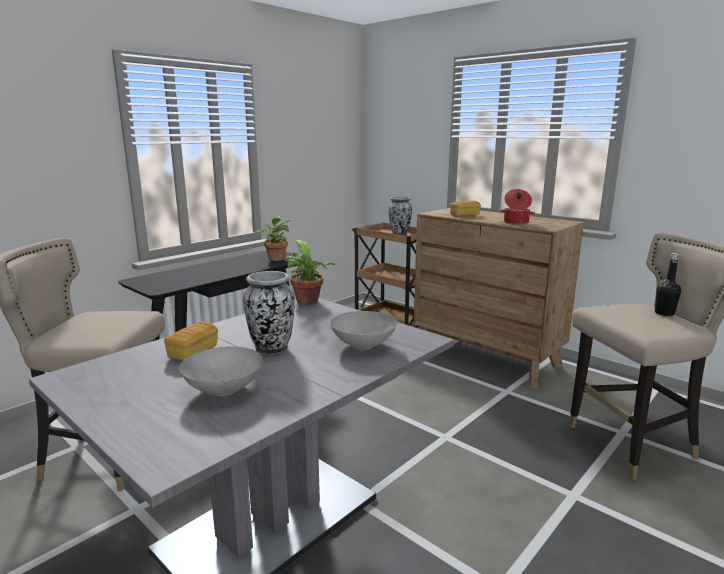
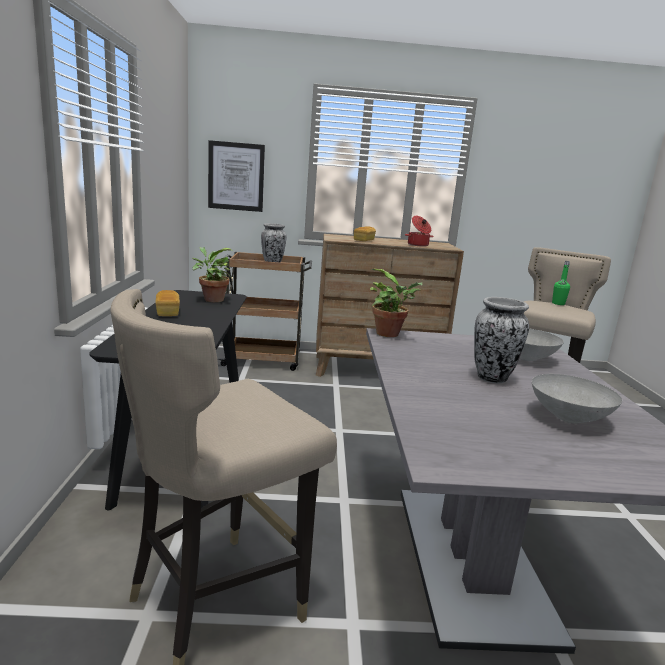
camera: 45 degrees left, 0 degrees up
bread [164,322,218,361] -> bread moved to [155,290,180,316]
black bottle [655,253,681,316] -> green bottle [552,261,570,305]
none -> picture [208,140,265,212]

